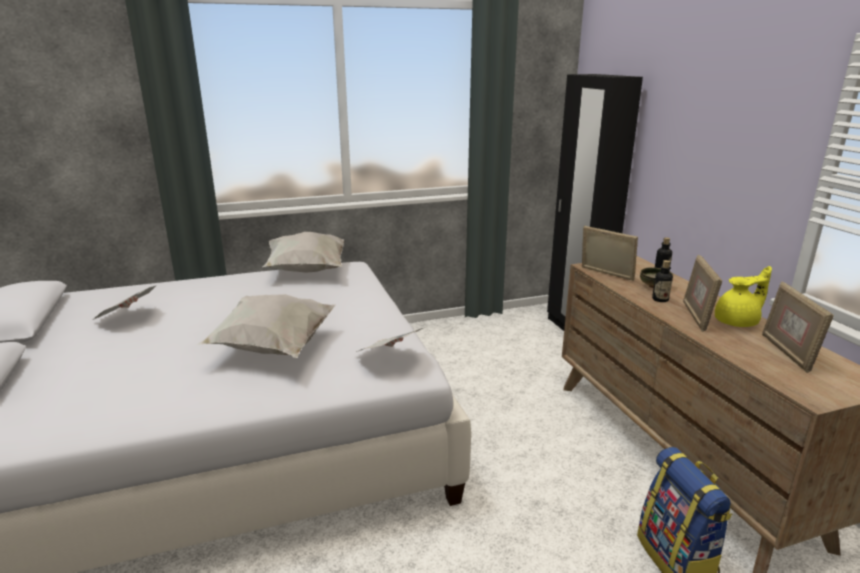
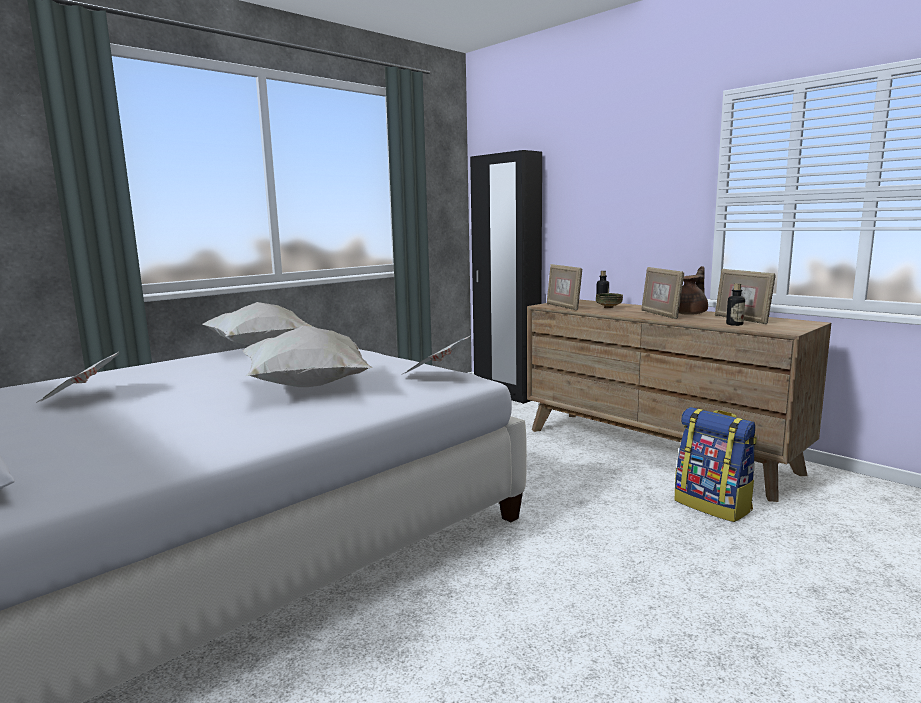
camera: 25 degrees left, 10 degrees down
picture frame [582,225,638,281] -> picture frame turned 135 degrees counterclockwise [547,264,582,310]
bottle [652,260,673,302] -> bottle moved to [726,283,745,326]
yellow teapot [715,266,772,327] -> brown teapot [679,266,708,315]

